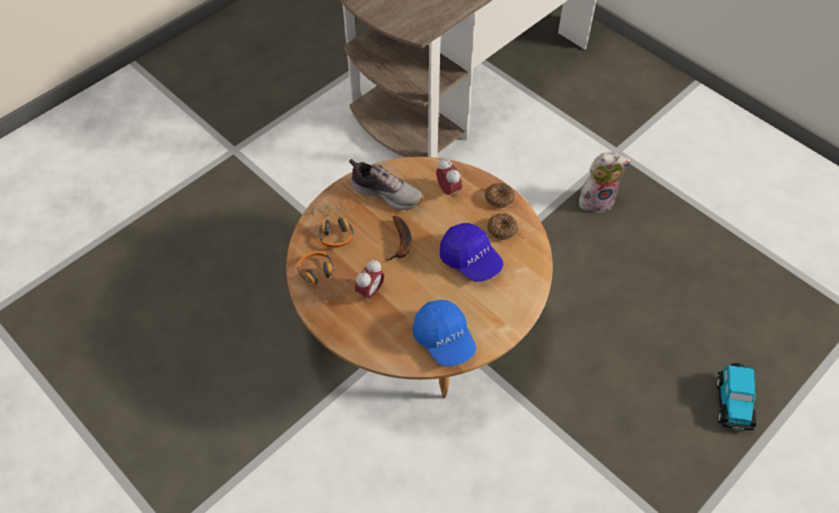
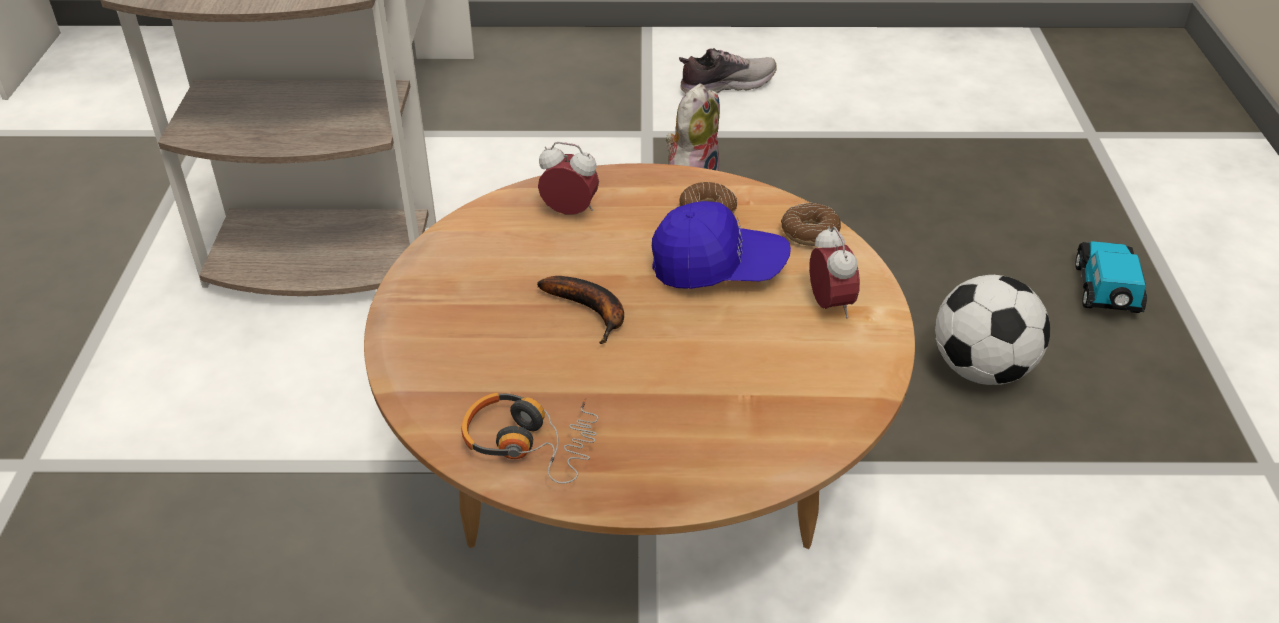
camera: 45 degrees left, 15 degrees down
headphones [308,199,355,248] -> none
shoe [349,159,423,210] -> shoe moved to [679,48,777,93]
alarm clock [355,260,384,303] -> alarm clock moved to [809,226,860,319]
blue cap [412,300,476,366] -> none
donut [485,183,515,208] -> donut moved to [781,203,841,246]
toy car [716,363,756,430] -> toy car turned 135 degrees counterclockwise [1075,241,1147,313]
none -> football [935,275,1050,385]

